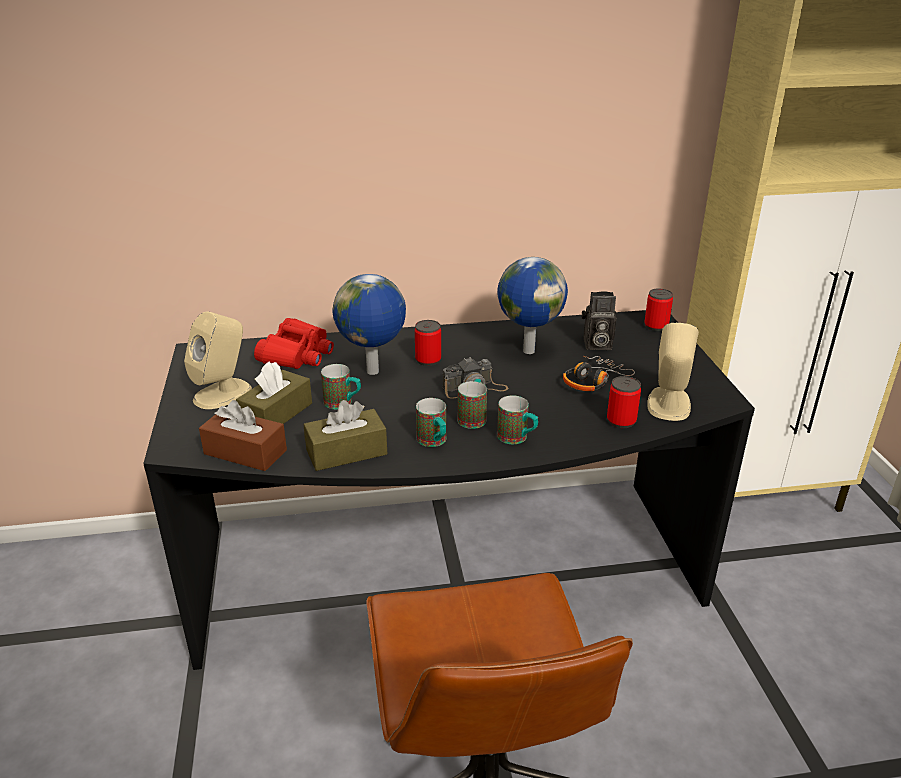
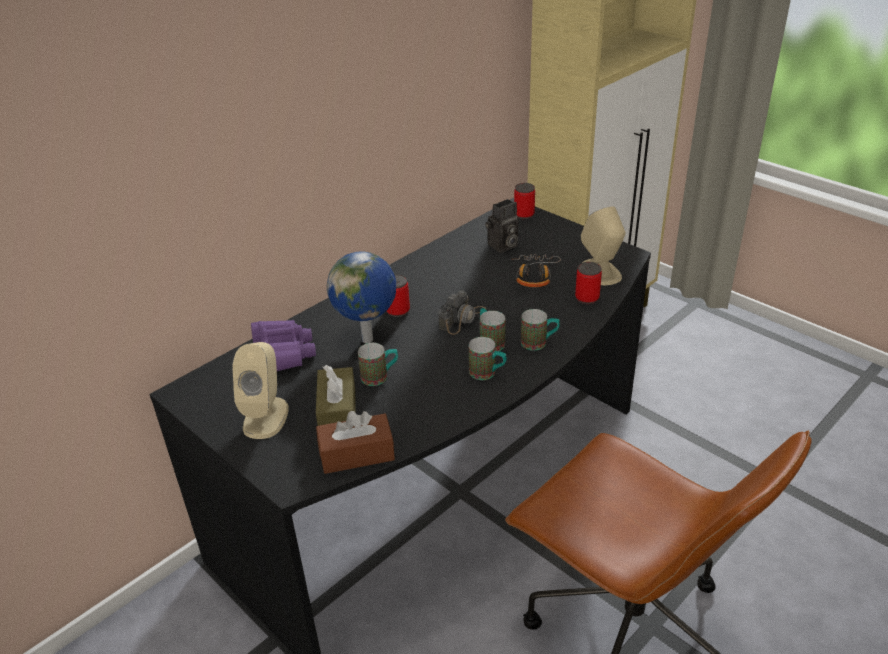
camera: 35 degrees left, 5 degrees up
red binoculars [254,318,334,369] -> purple binoculars [251,320,316,371]
brown tissue box [304,400,387,471] -> none
globe [497,257,568,354] -> none

